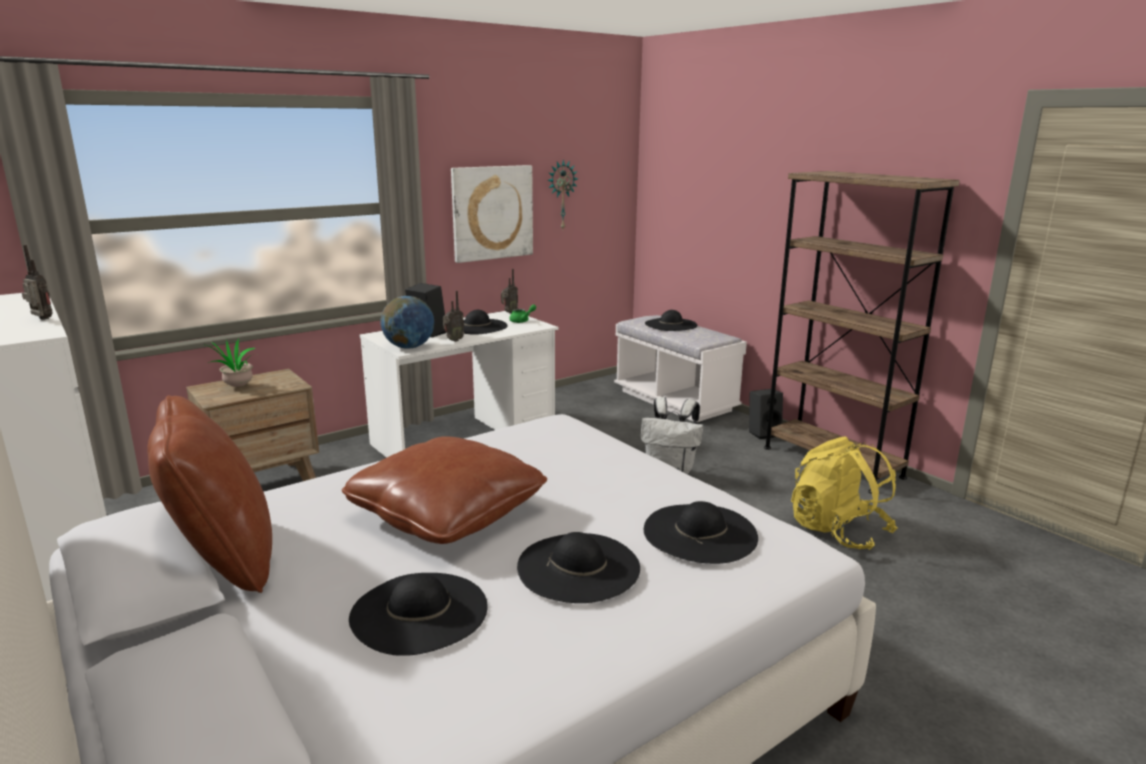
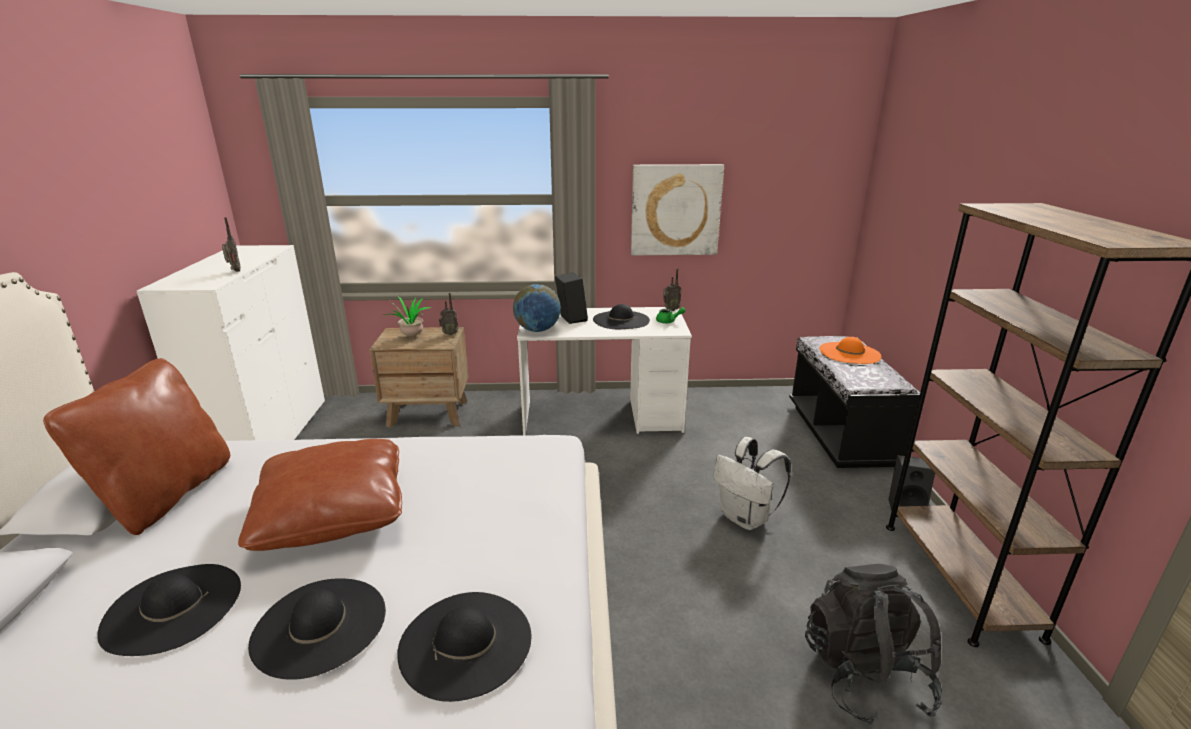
camera: 35 degrees right, 5 degrees up
radio [443,291,465,342] -> radio moved to [439,293,458,335]
wall clock [547,159,578,229] -> none
white bench [614,315,747,422] -> black bench [789,336,920,468]
black hat [645,310,697,331] -> orange hat [820,337,881,364]
yellow backpack [791,437,898,550] -> black backpack [805,564,942,725]

